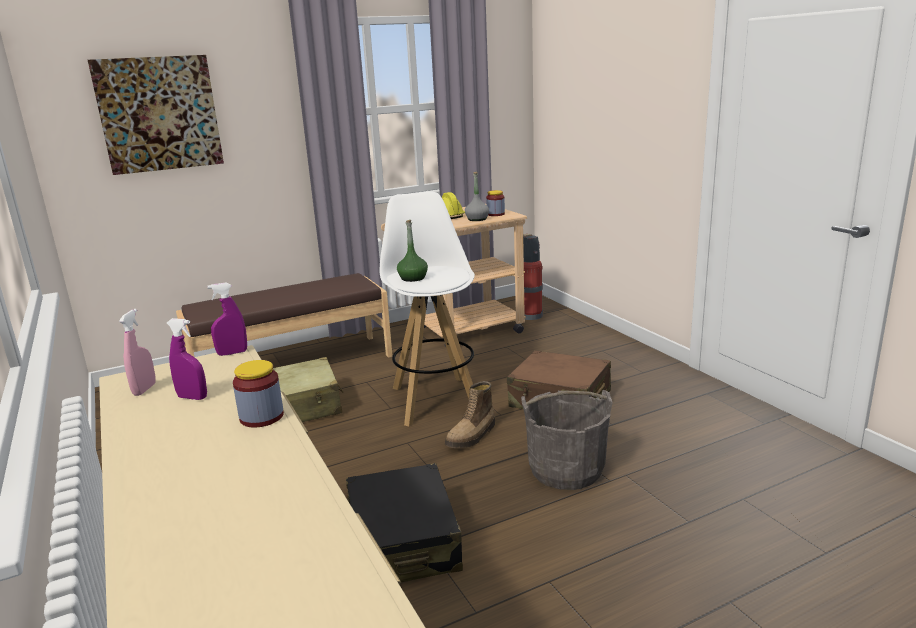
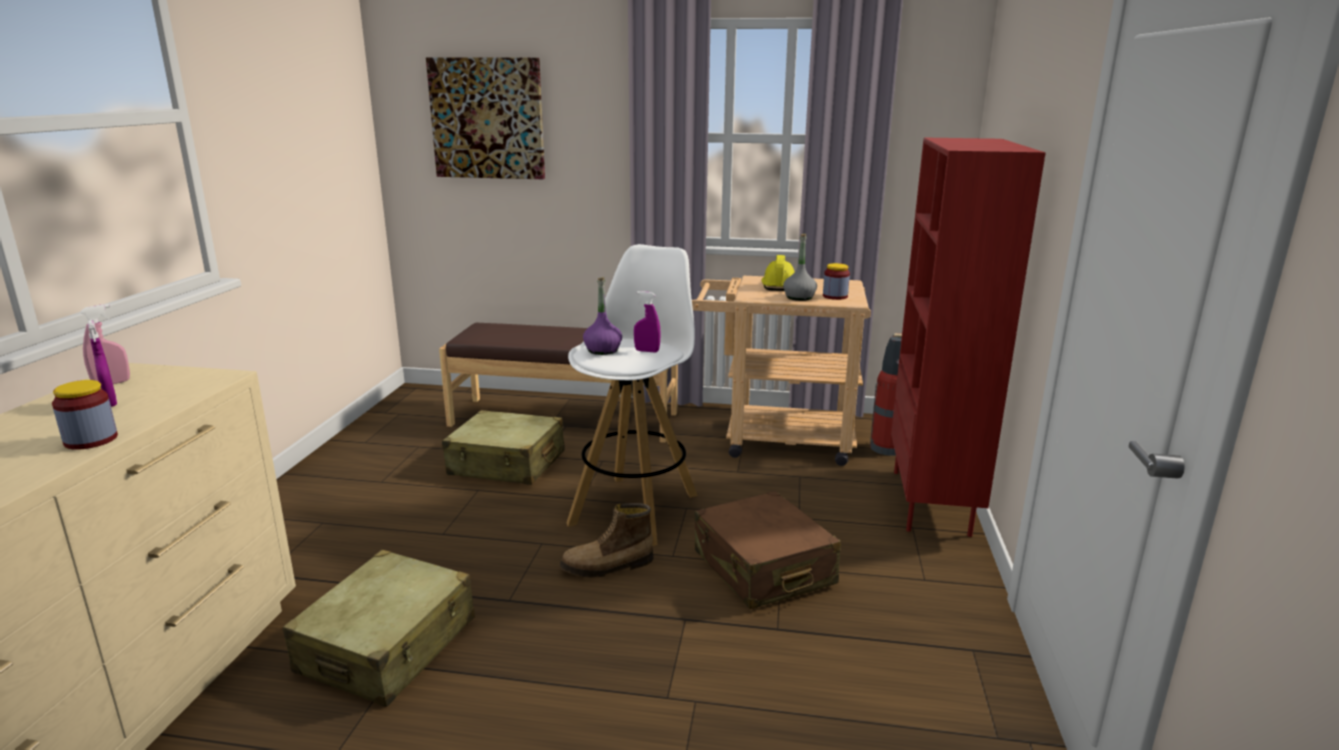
camera: 35 degrees right, 0 degrees up
purple spray bottle [207,283,247,356] -> purple spray bottle moved to [634,291,661,352]
black suitcase [346,463,463,582] -> beige suitcase [283,550,475,707]
green bottle [397,220,428,282] -> purple bottle [583,277,622,355]
grey bucket [521,390,613,490] -> none
none -> red bookcase [891,138,1046,537]

